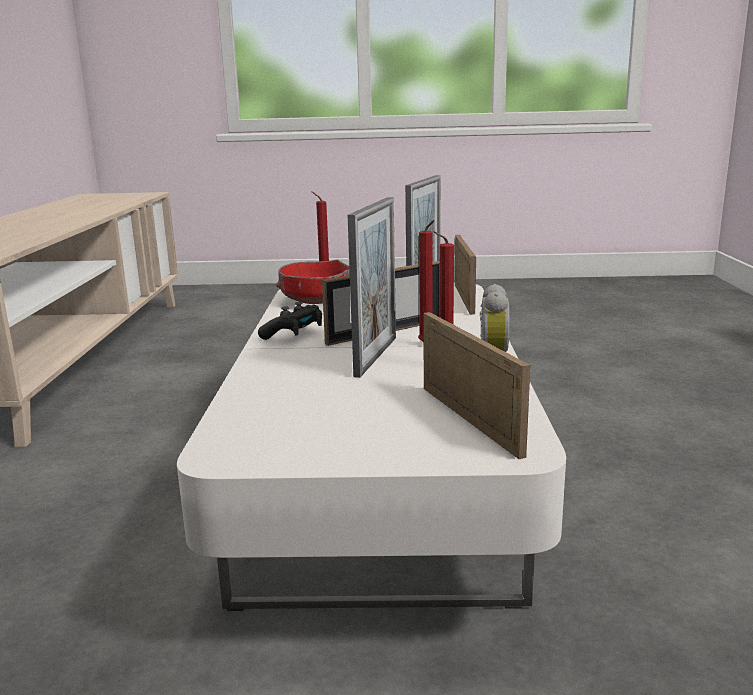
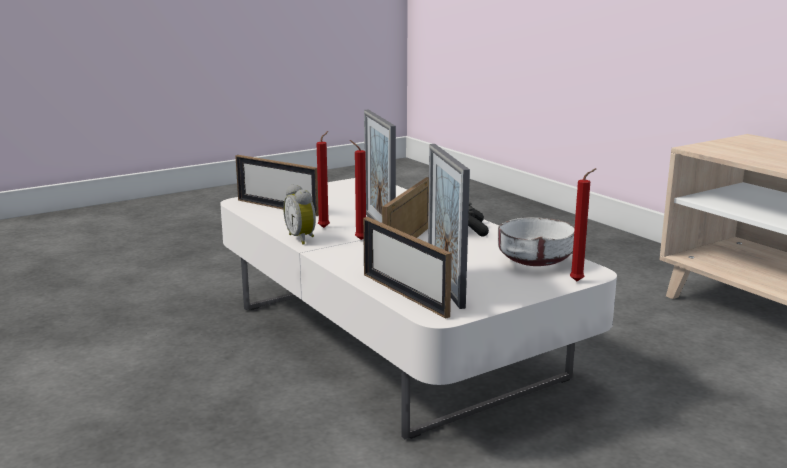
camera: 145 degrees right, 0 degrees up
red bowl [276,259,350,304] -> white bowl [498,217,575,266]

